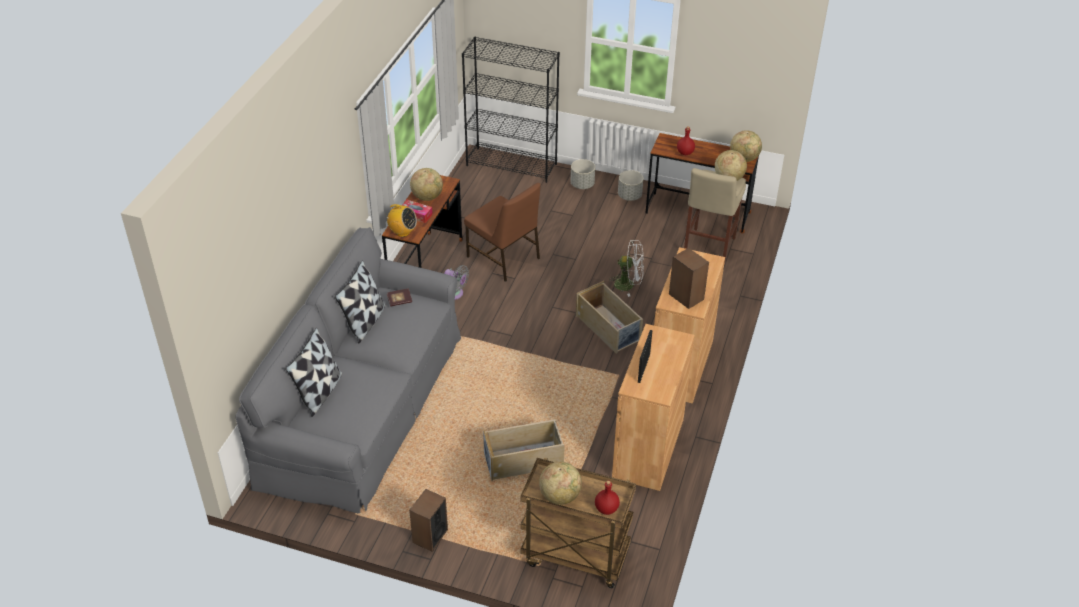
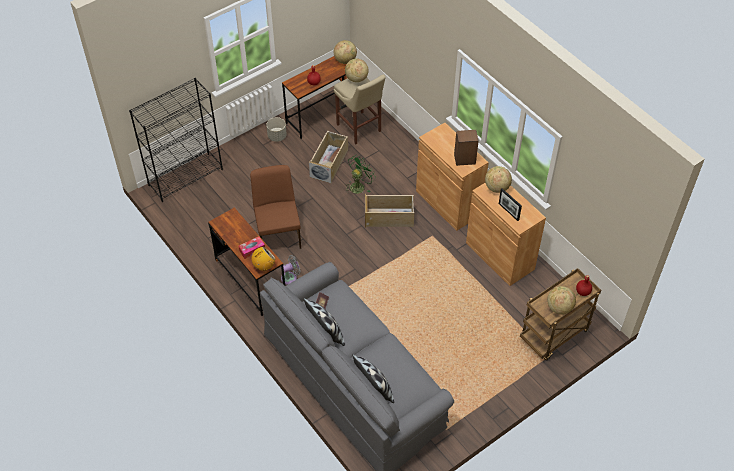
camera: 55 degrees left, 10 degrees up
speaker [409,489,448,552] -> none
globe [410,168,443,201] -> globe moved to [485,166,512,193]
brown chair [464,183,541,282] -> brown chair turned 90 degrees counterclockwise [250,165,301,249]
beige storage box [483,419,565,481] -> beige storage box moved to [309,130,348,184]
grey planter [570,159,595,189] -> none
white fan [610,240,644,297] -> green fan [346,155,376,194]

